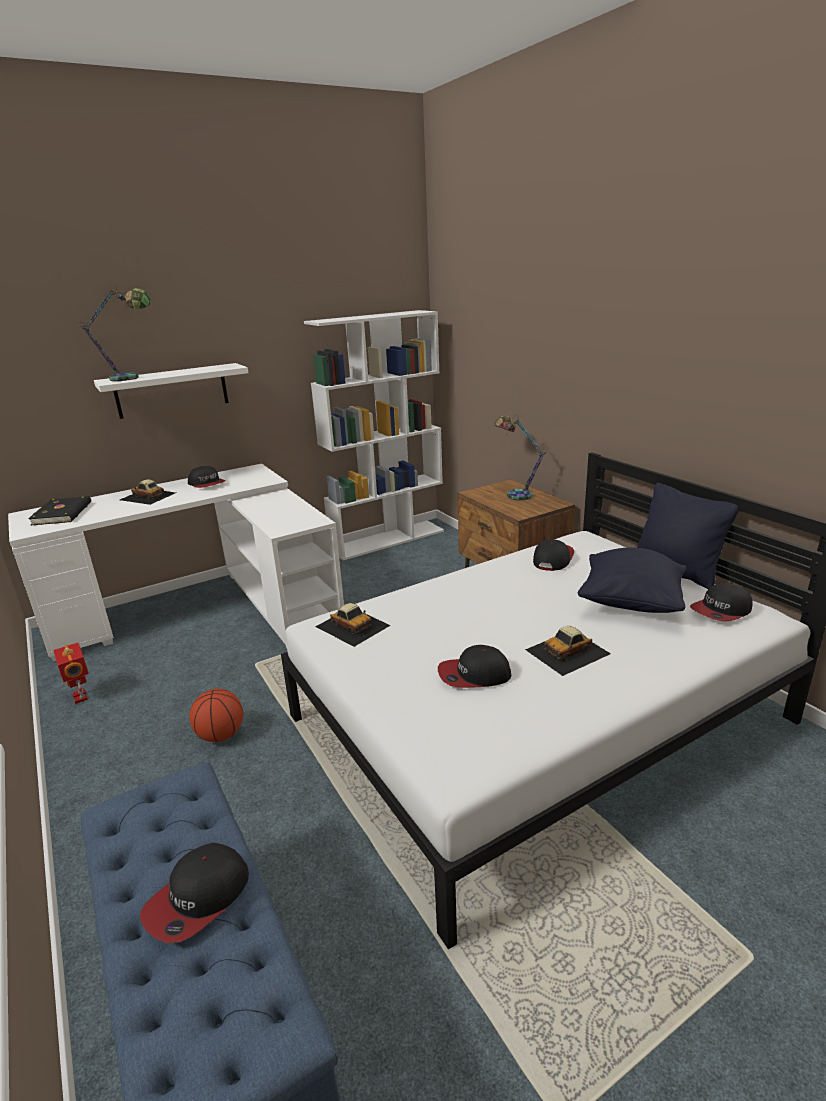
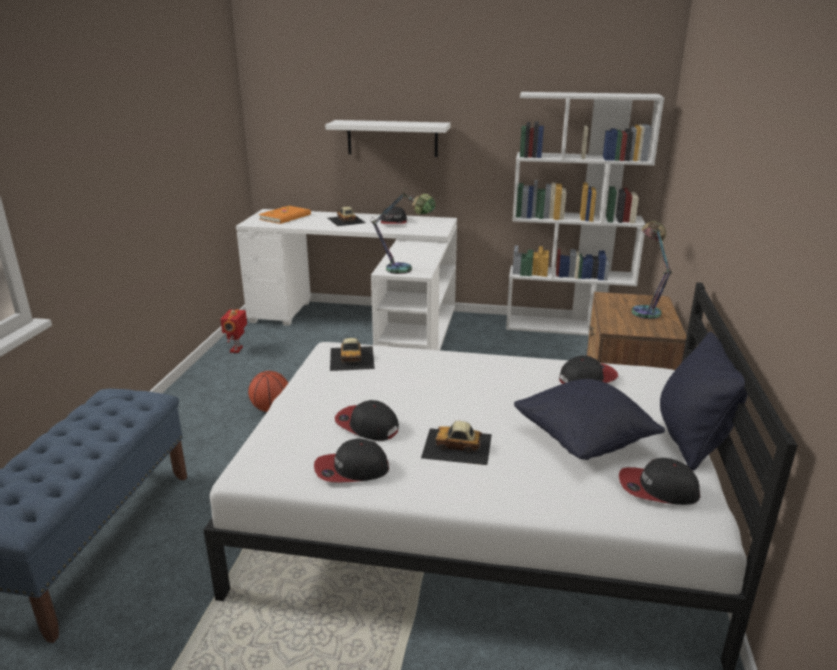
camera: 40 degrees right, 0 degrees up
black book [28,496,91,526] -> orange book [259,206,311,224]
table lamp [79,285,151,381] -> table lamp moved to [370,188,435,274]
cap [140,843,249,943] -> cap moved to [314,439,389,483]

